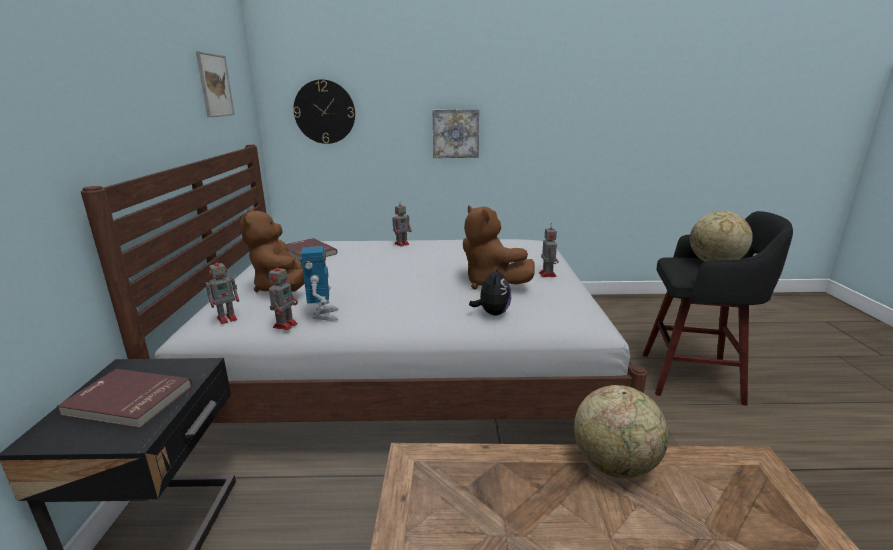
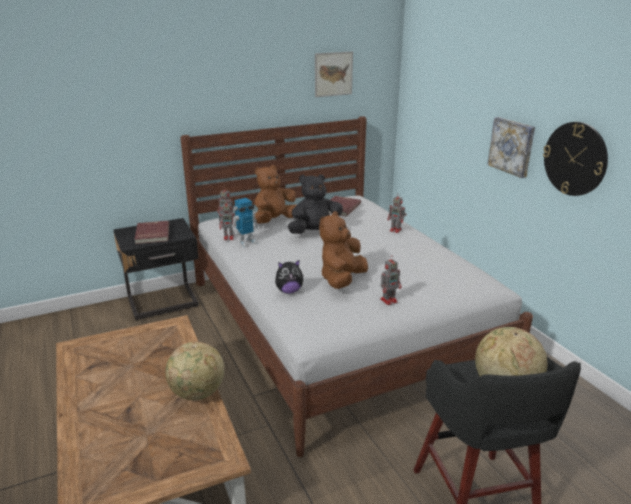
camera: 65 degrees right, 5 degrees up
wall clock [293,79,355,144] -> wall clock moved to [543,122,608,196]
none -> black plush toy [288,174,343,234]

